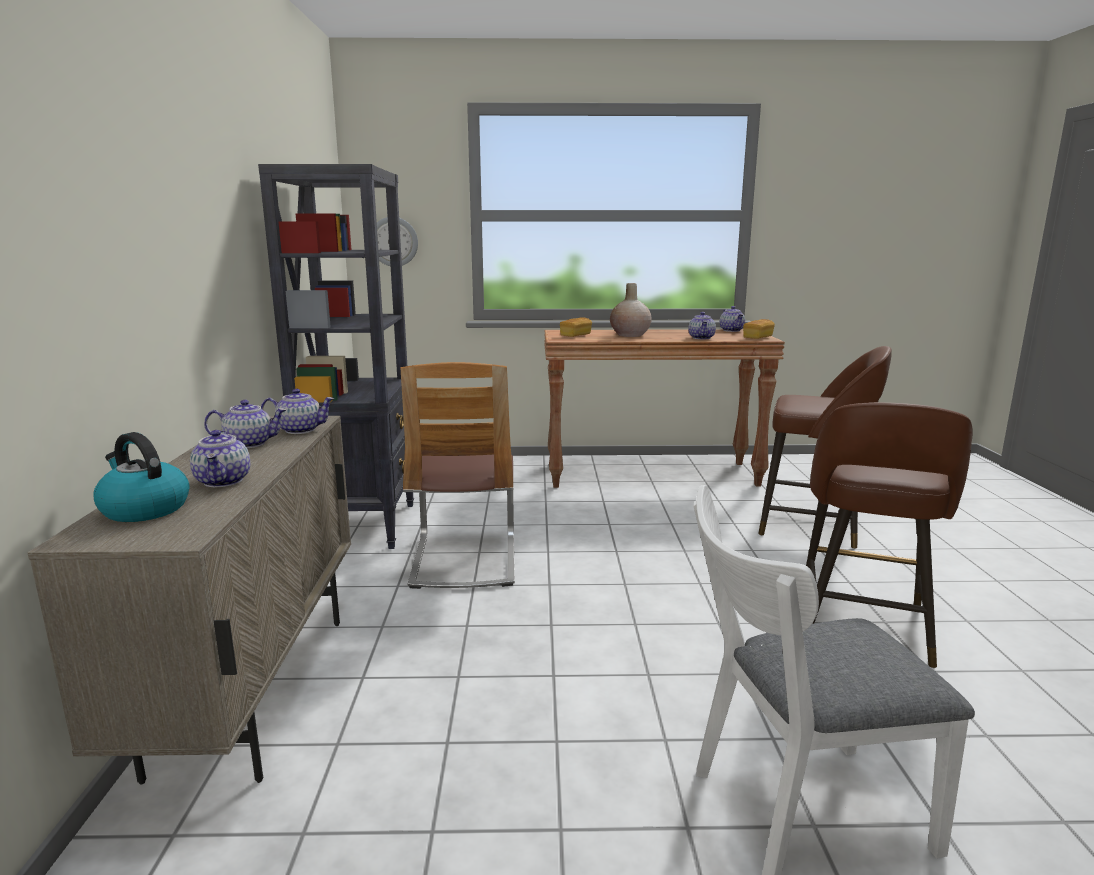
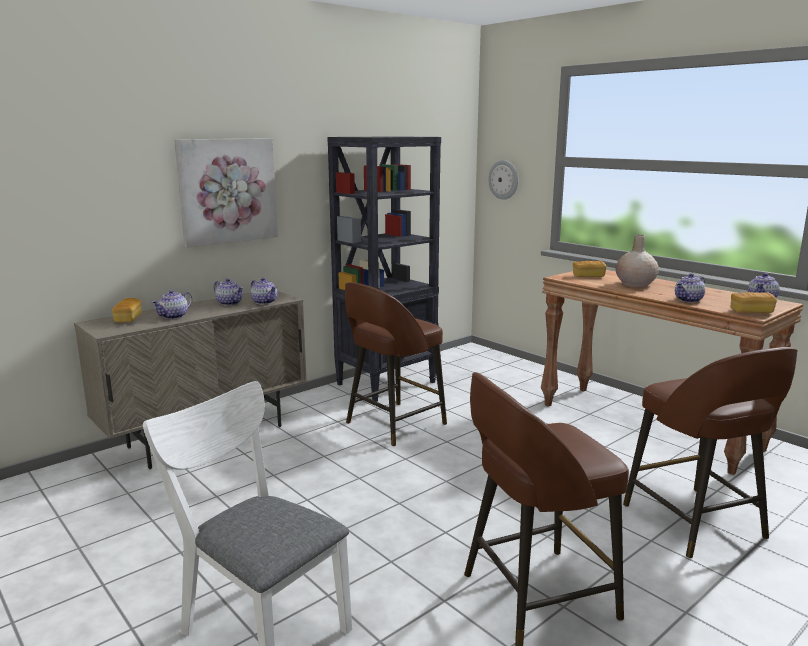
camera: 50 degrees right, 0 degrees up
kettle [93,432,190,522] -> bread [112,298,142,323]
chair [400,362,515,589] -> brown stool [345,282,447,446]
none -> picture [174,138,278,248]

